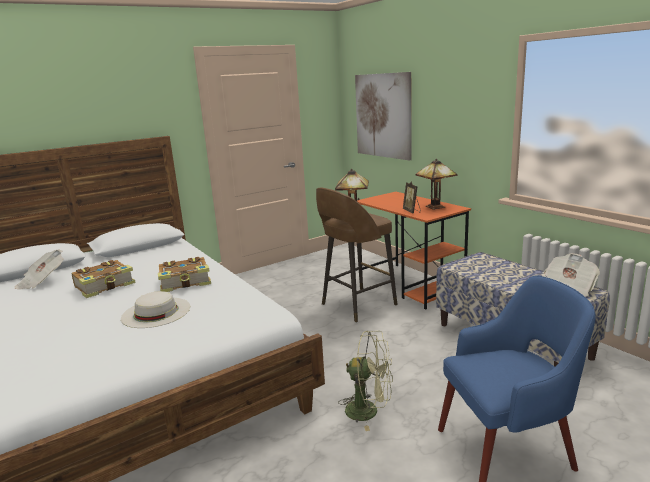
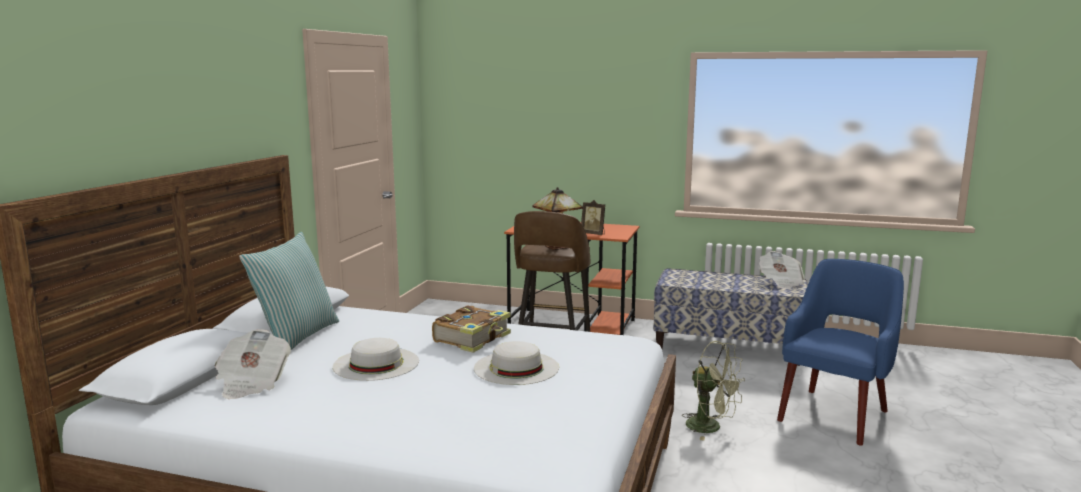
camera: 40 degrees left, 5 degrees down
book [71,260,135,298] -> white hat [333,338,419,381]
green fan [338,331,393,431] -> green fan turned 60 degrees clockwise [682,341,745,440]
picture [355,72,411,161] -> none
table lamp [416,159,458,210] -> none
none -> pillow [239,232,339,350]

